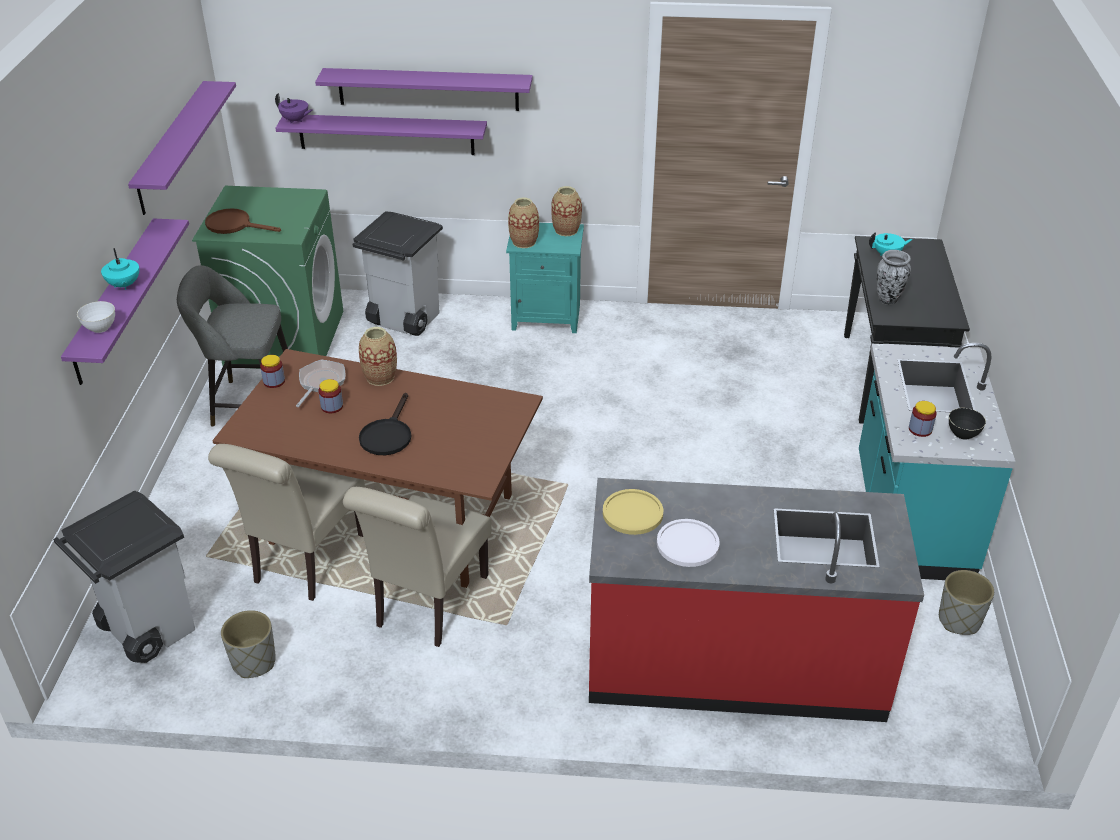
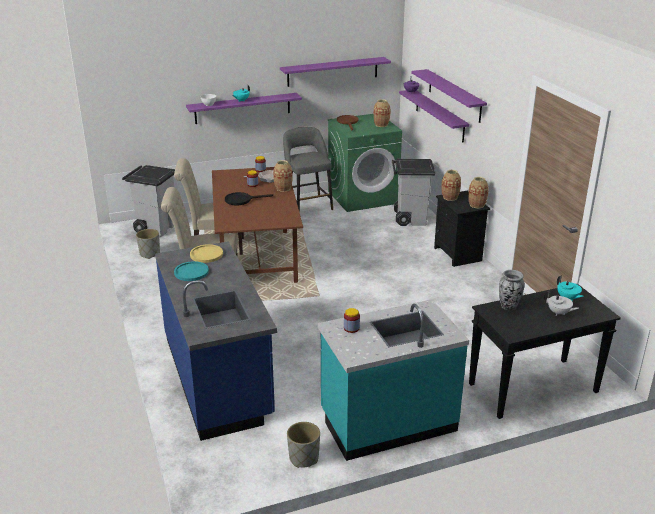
camera: 65 degrees right, 10 degrees down
turquoise nightstand [506,223,584,333] -> black nightstand [434,191,490,267]
red counter [589,478,924,722] -> blue counter [155,241,277,441]
white plate [657,519,720,567] -> turquoise plate [174,261,209,281]
black bowl [949,408,986,440] -> none
none -> vase [374,99,390,127]
none -> white teapot [544,291,579,316]

